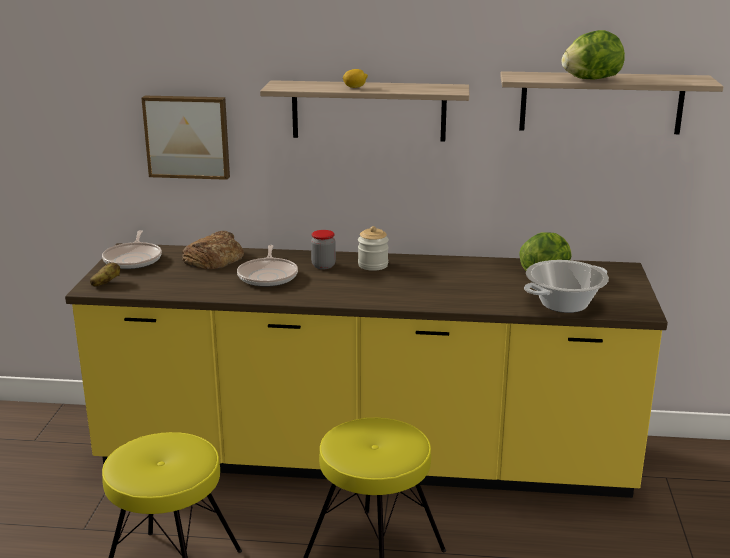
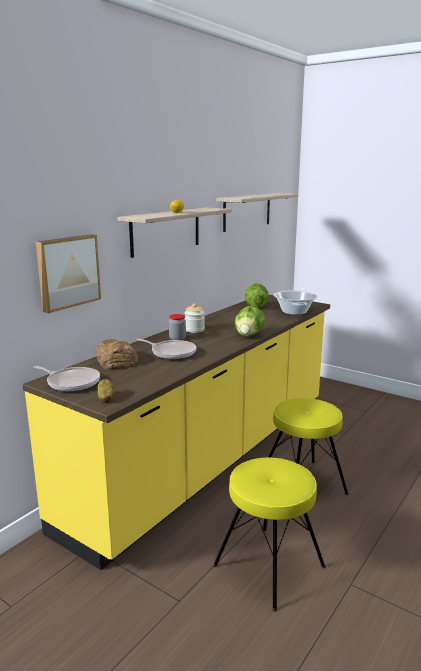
camera: 60 degrees left, 5 degrees down
lettuce [562,30,625,80] -> lettuce moved to [234,306,265,337]

